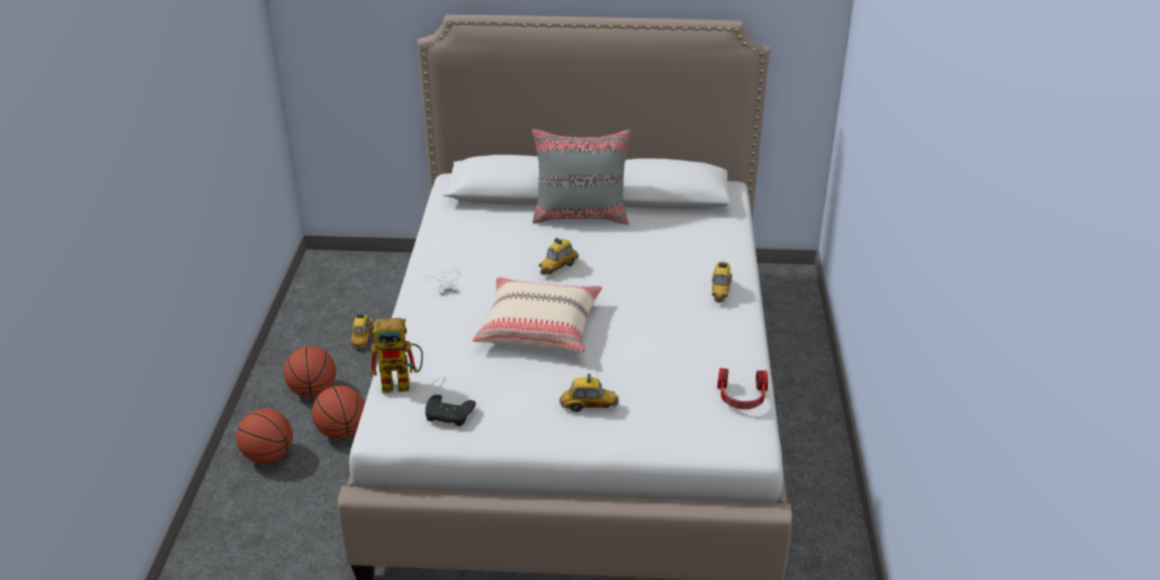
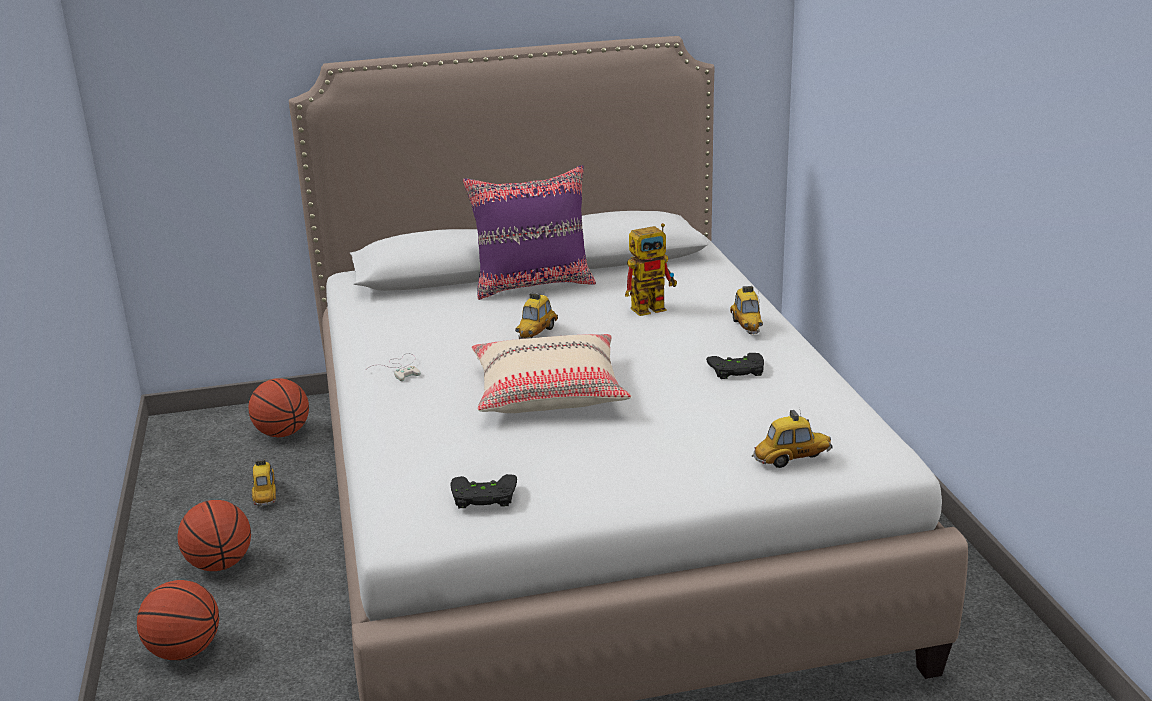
camera: 15 degrees left, 10 degrees down
basketball [312,386,365,439] -> basketball moved to [248,378,309,437]
toy robot [369,318,423,393] -> toy robot moved to [625,223,677,316]
grey pillow [532,129,631,224] -> purple pillow [463,165,596,300]
toy car [559,374,619,412] -> toy car moved to [752,410,832,468]
headphones [717,368,768,409] -> none
none -> black game controller [706,353,764,379]

